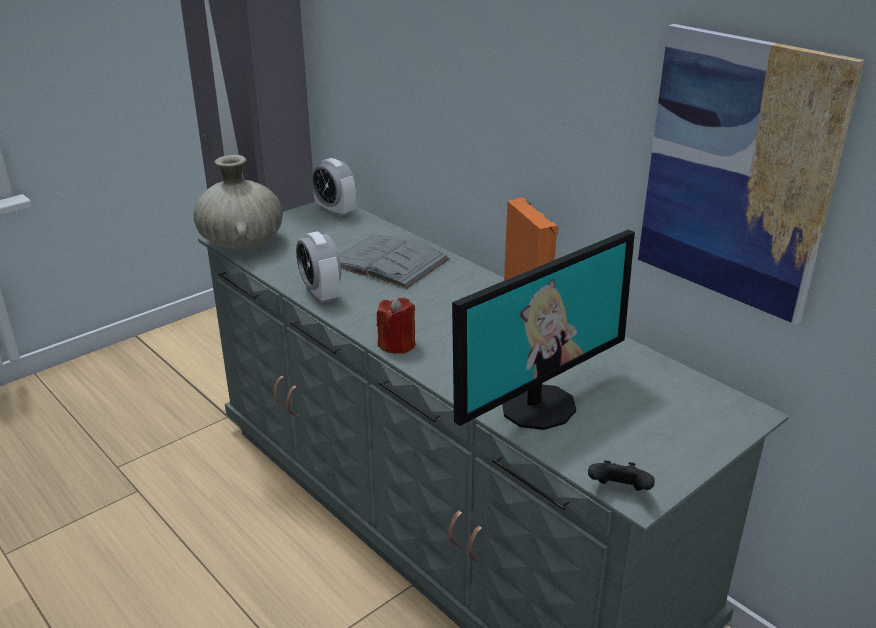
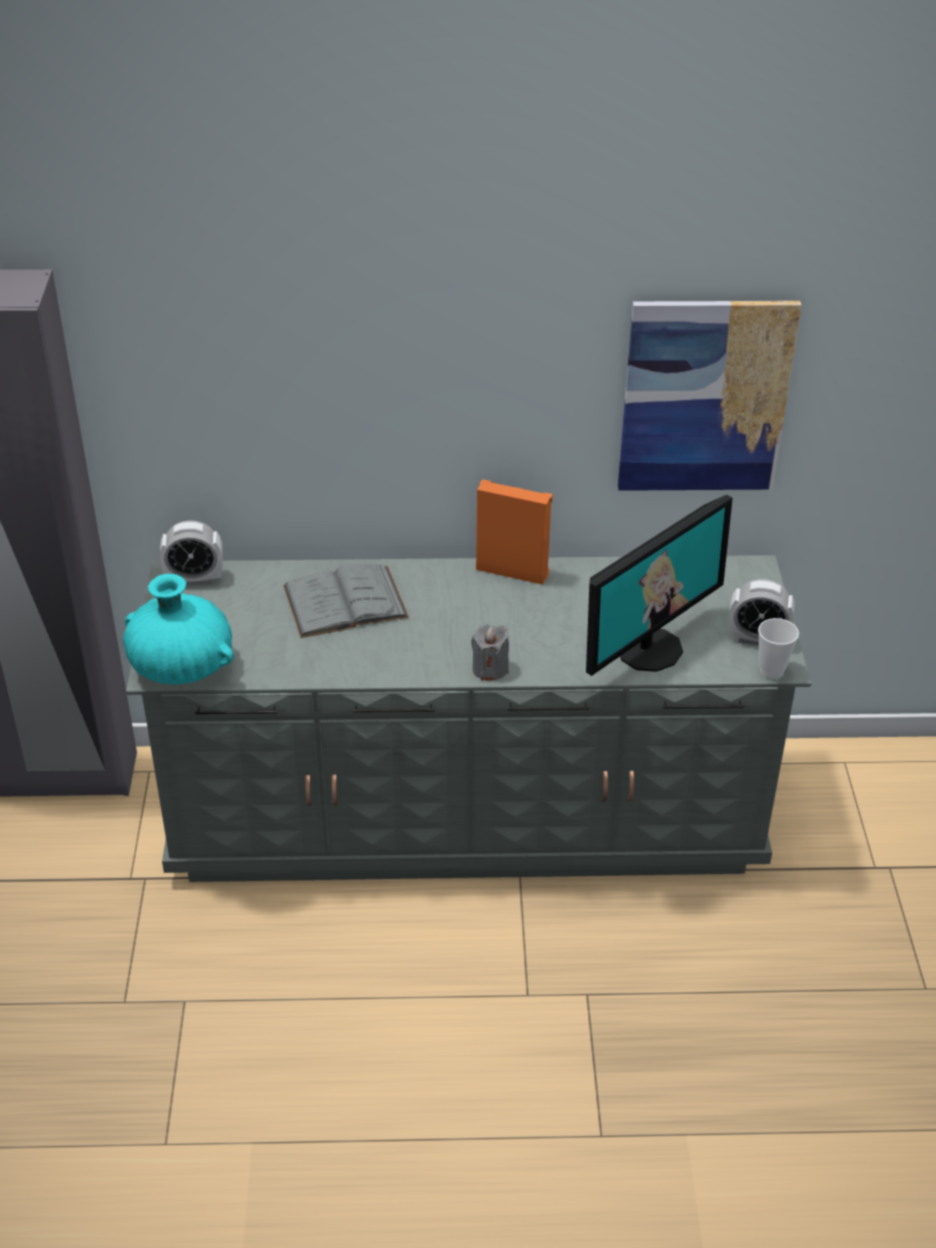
camera: 50 degrees left, 10 degrees up
beige vase [193,155,283,249] -> turquoise vase [123,574,234,684]
alarm clock [296,232,341,304] -> alarm clock moved to [728,579,795,645]
red candle [377,297,415,354] -> grey candle [471,624,509,681]
monitor [452,230,635,430] -> monitor turned 45 degrees clockwise [586,495,733,676]
black game controller [588,460,655,491] -> cup [758,618,799,679]

